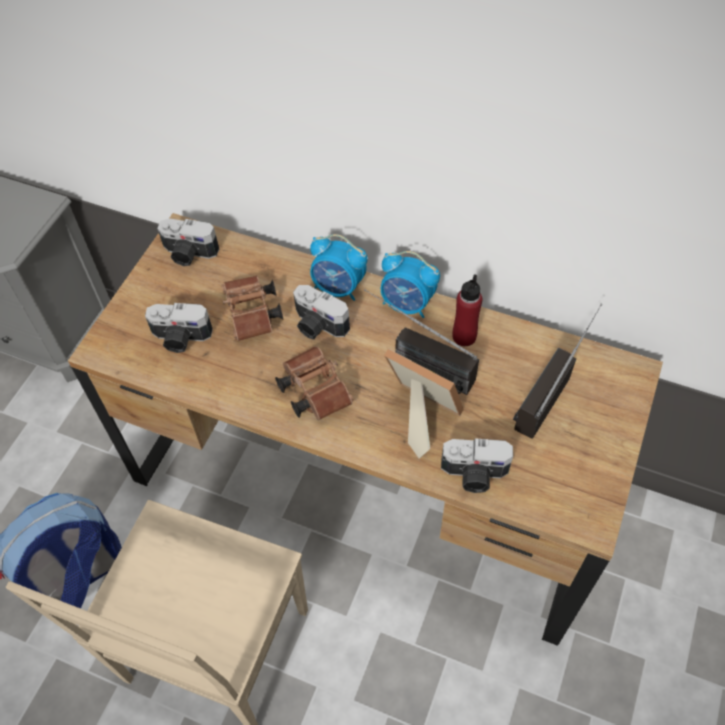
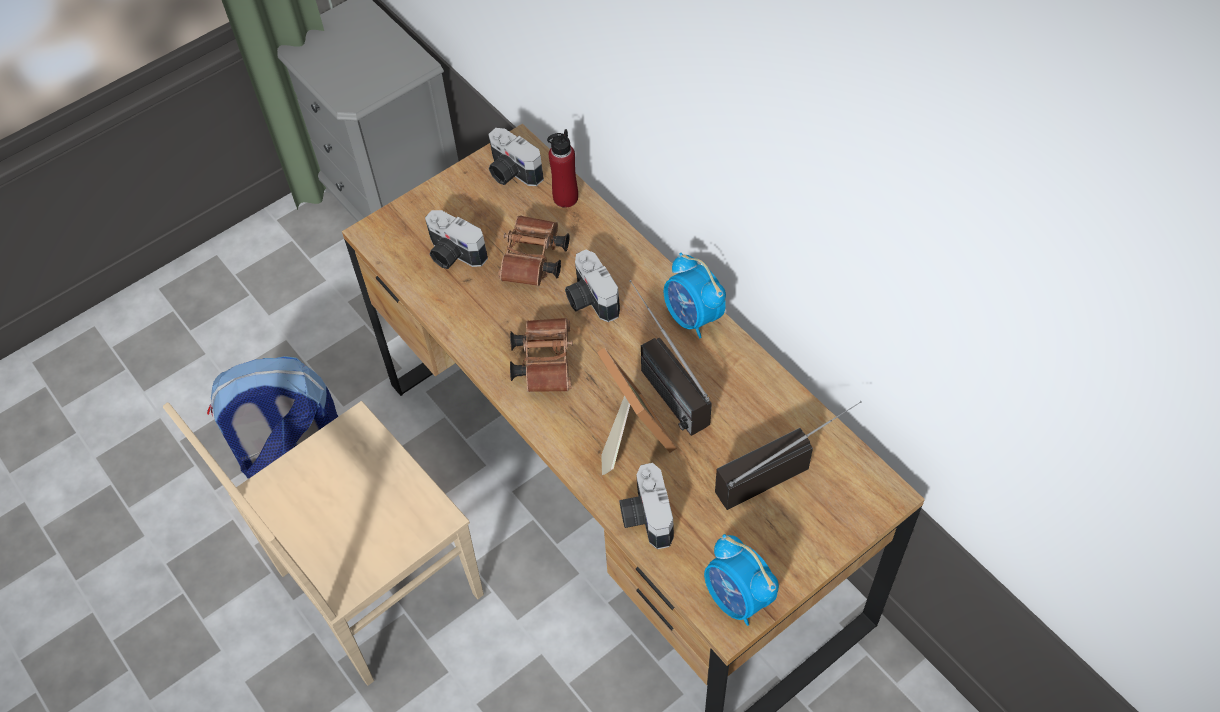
camera: 30 degrees right, 0 degrees up
alarm clock [310,234,368,301] -> alarm clock moved to [704,534,779,626]
camera [441,438,513,493] -> camera turned 45 degrees clockwise [619,463,674,549]
red bottle [452,274,482,346] -> red bottle moved to [547,129,578,208]

